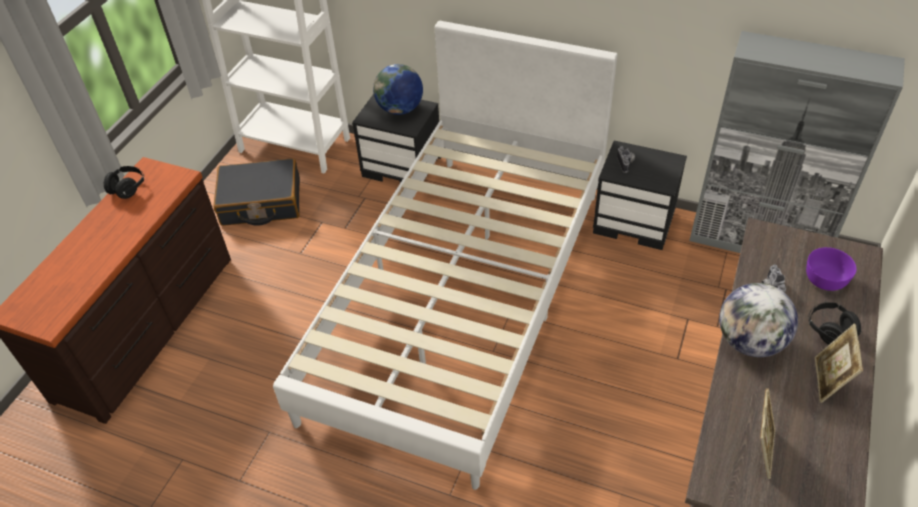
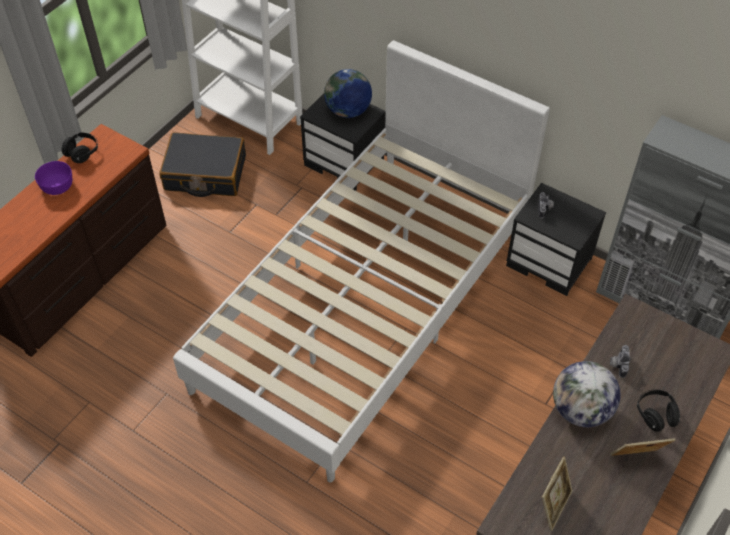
camera: 10 degrees right, 5 degrees up
purple bowl [806,247,856,291] -> purple bowl moved to [35,161,72,195]
picture frame [815,324,863,403] -> picture frame turned 60 degrees clockwise [610,438,676,456]

